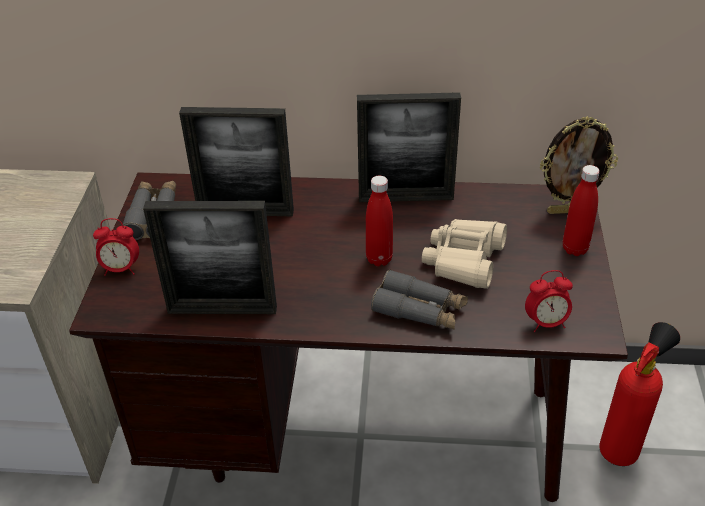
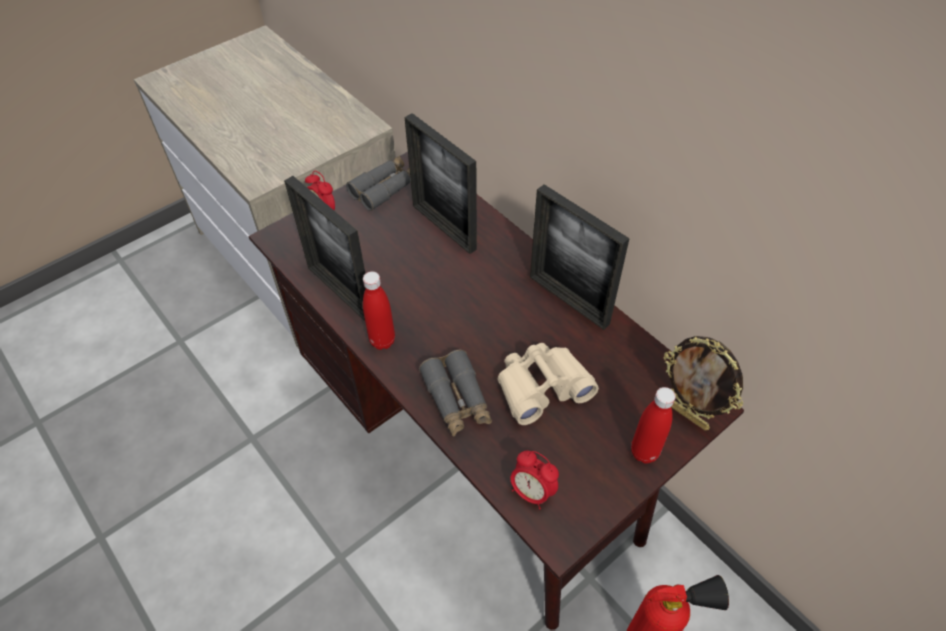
camera: 45 degrees right, 10 degrees up
red bottle [366,176,393,266] -> red bottle moved to [363,271,395,350]

